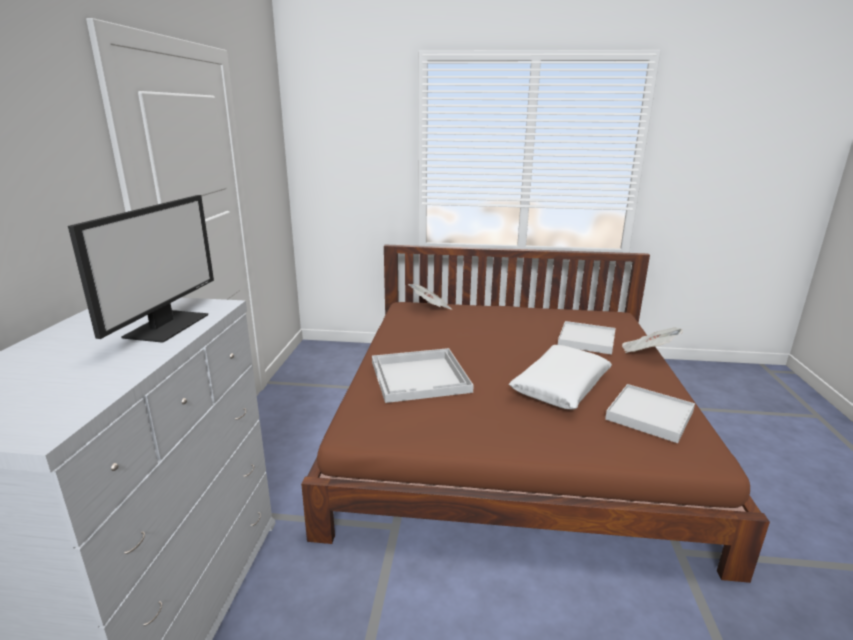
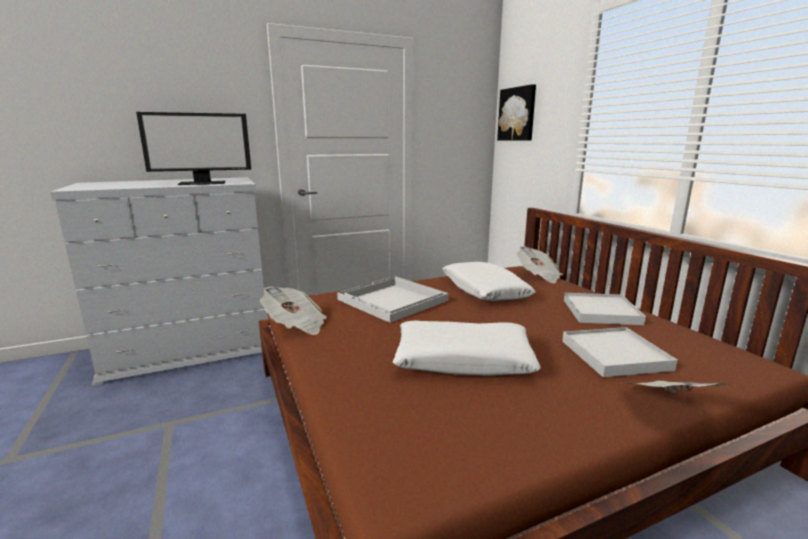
camera: 60 degrees right, 5 degrees down
white tray [605,384,695,443] -> white tray moved to [564,293,646,325]
none -> newspaper [260,286,327,335]
none -> white pillow [442,262,536,301]
none -> picture [497,84,536,140]

